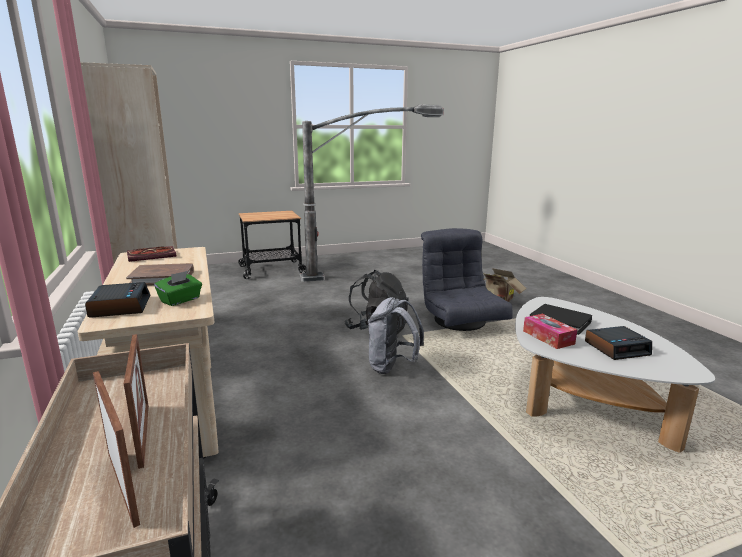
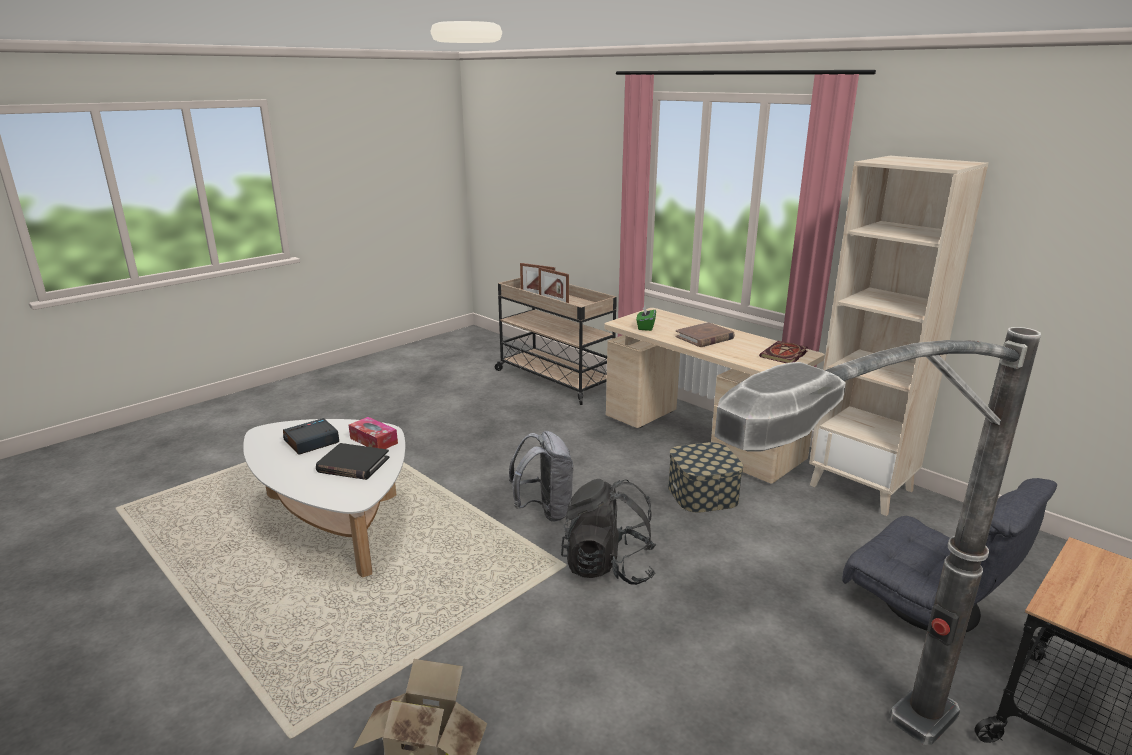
camera: 155 degrees right, 5 degrees up
alarm clock [85,282,150,318] -> none
grey armchair [421,228,513,331] -> grey armchair moved to [842,478,1057,632]
none -> storage box [668,442,743,513]

